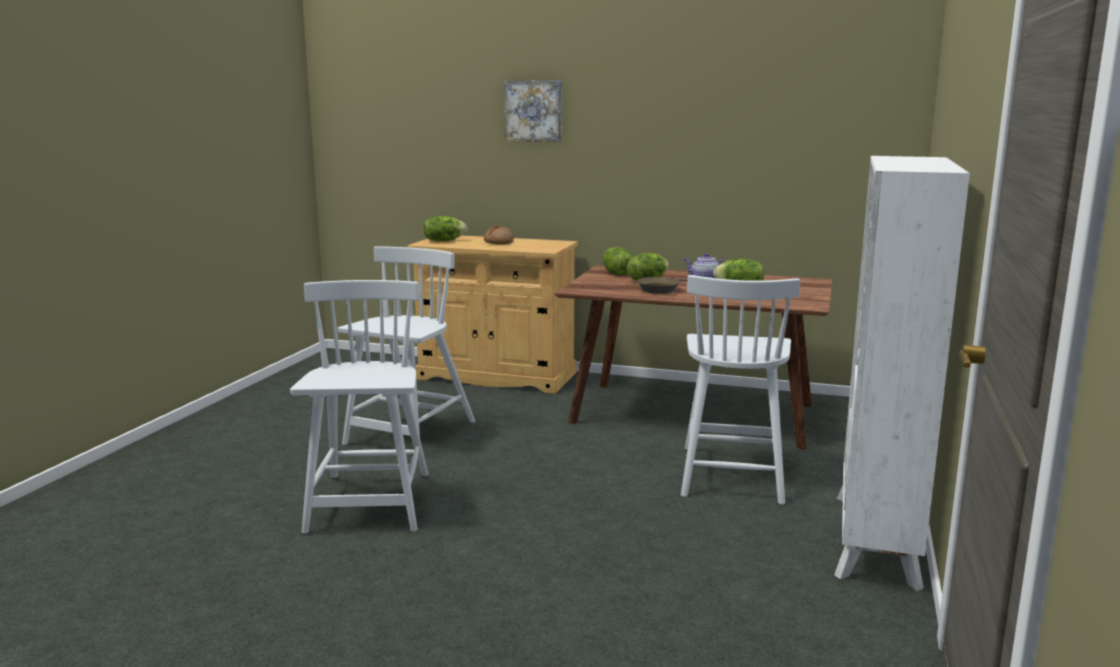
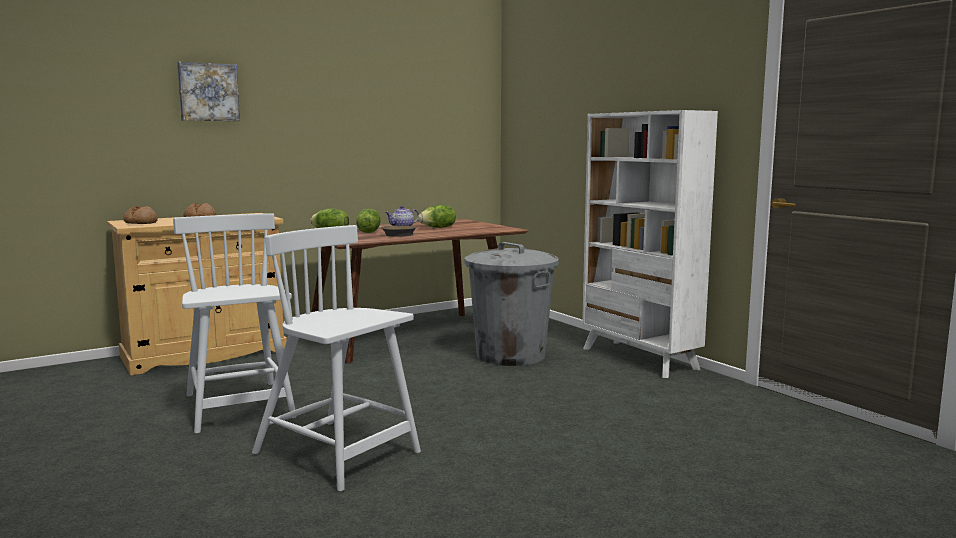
camera: 50 degrees left, 5 degrees down
lettuce [424,216,468,241] -> bread [123,206,158,224]
white chair [681,275,800,505] -> grey trash can [465,242,559,366]

